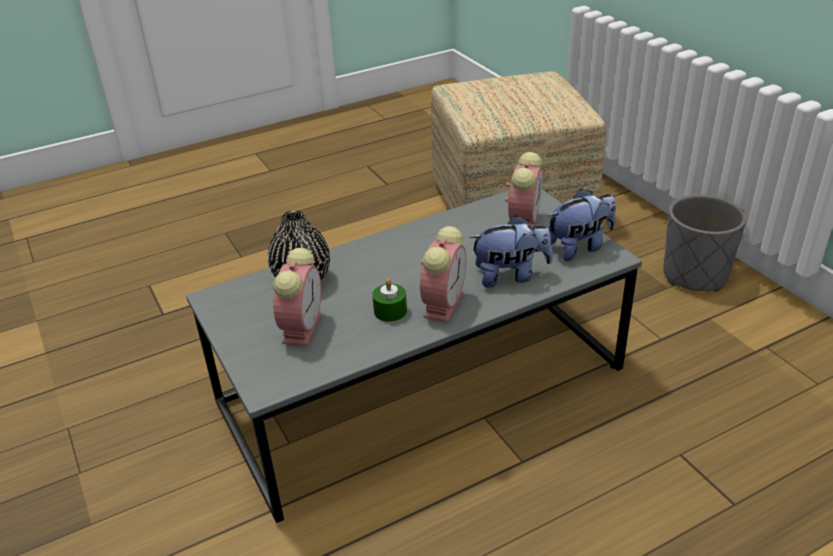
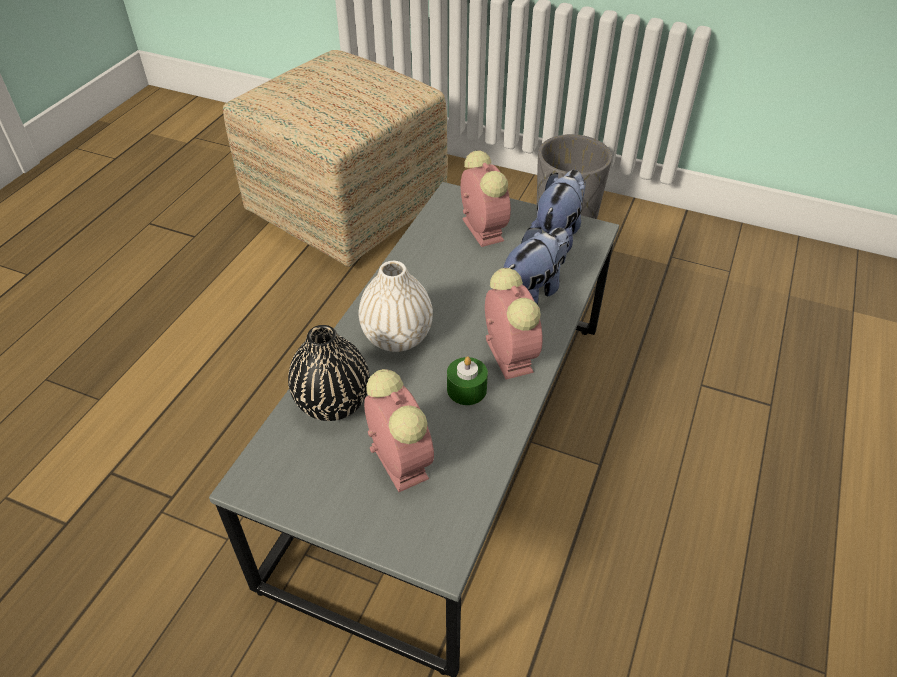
camera: 40 degrees left, 10 degrees up
none -> white vase [358,261,433,352]

